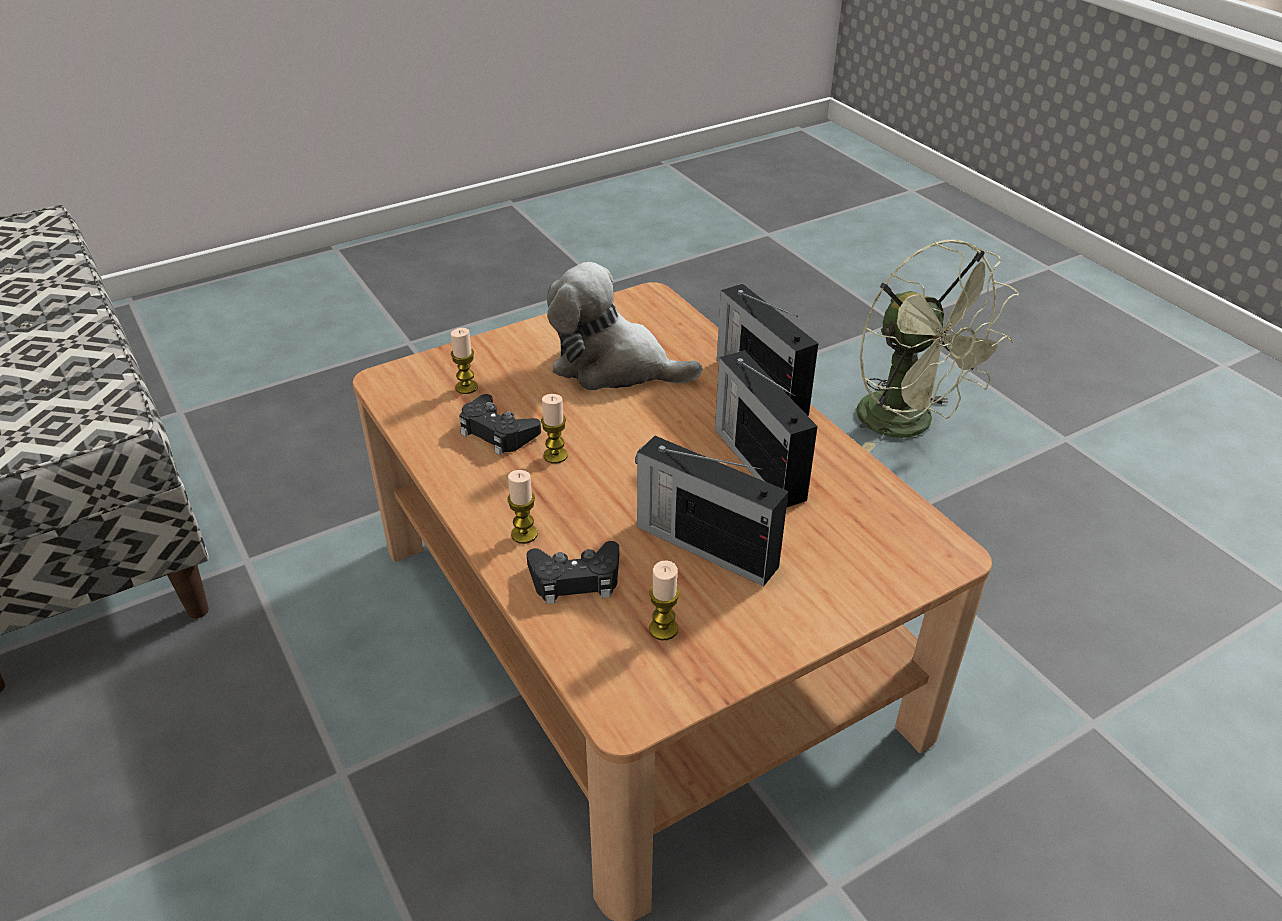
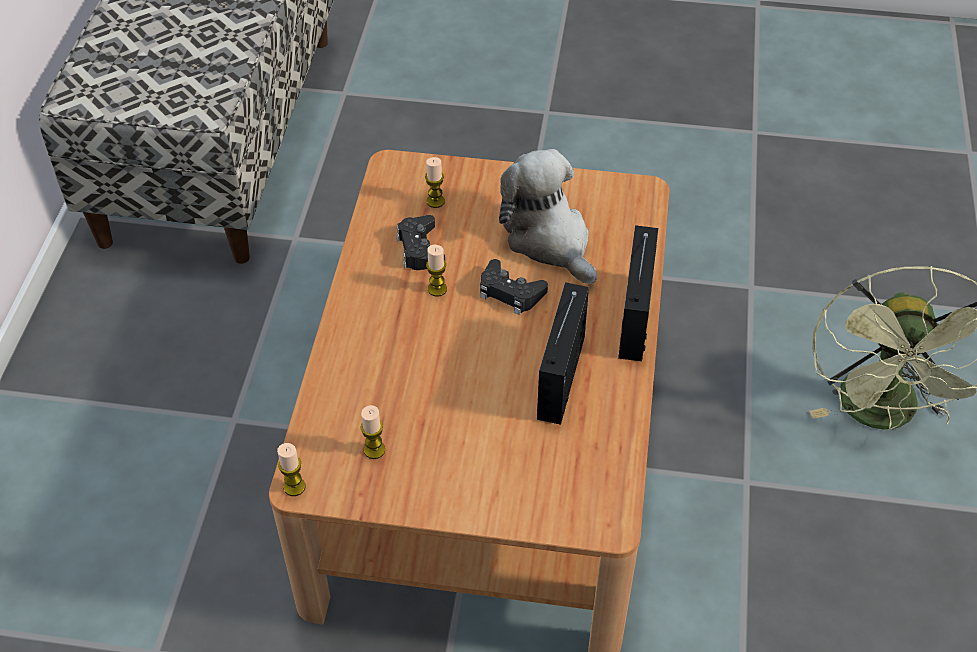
camera: 40 degrees right, 10 degrees up
candle [507,470,538,544] -> candle moved to [277,443,306,496]
black game controller [527,541,619,604] -> black game controller moved to [480,259,548,315]
radio [635,436,789,586] -> none

